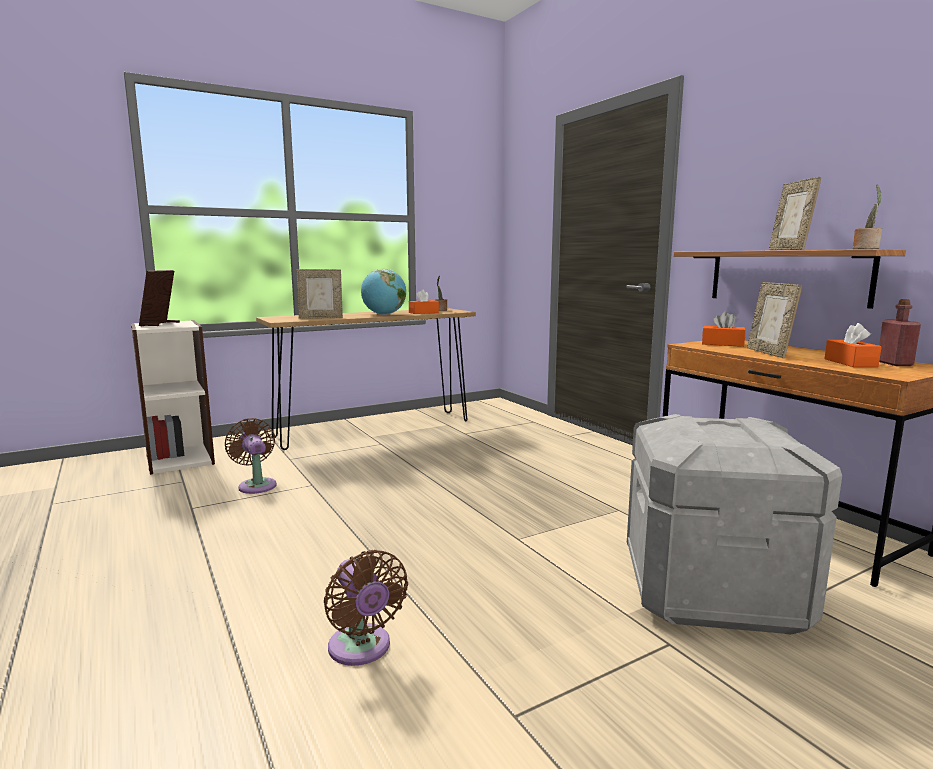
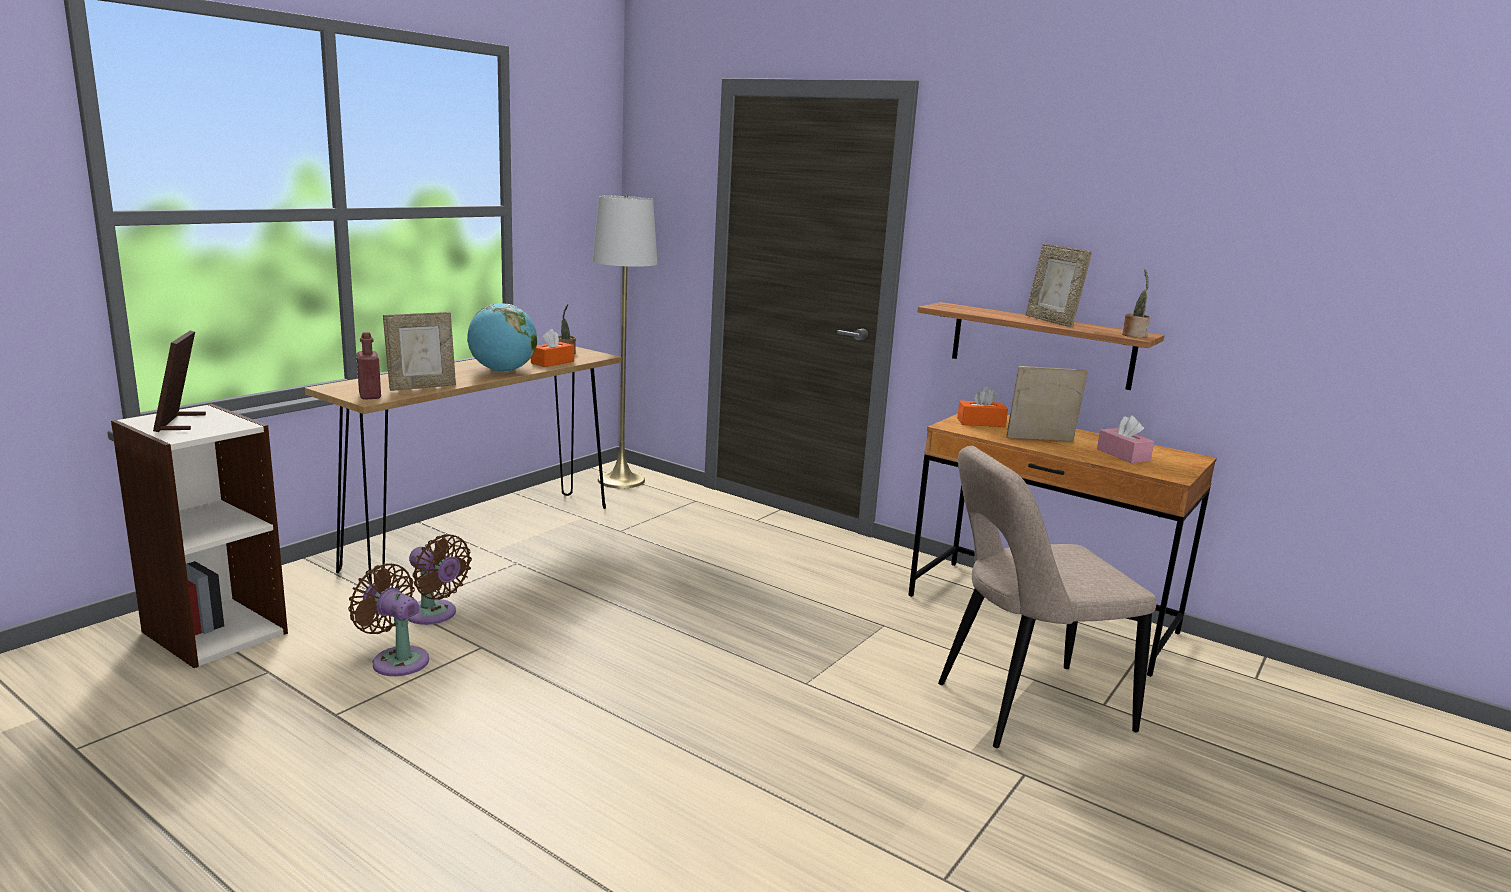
camera: 25 degrees left, 5 degrees up
brown fan [324,550,408,666] -> brown fan moved to [408,534,472,625]
grey storage box [627,414,842,635] -> beige chair [938,446,1156,748]
picture frame [747,282,802,358] -> picture frame turned 120 degrees clockwise [1006,366,1088,441]
orange tissue box [825,323,882,367] -> pink tissue box [1097,415,1154,463]
red bottle [879,299,921,366] -> red bottle moved to [357,332,381,400]
none -> white floor lamp [592,195,658,488]

